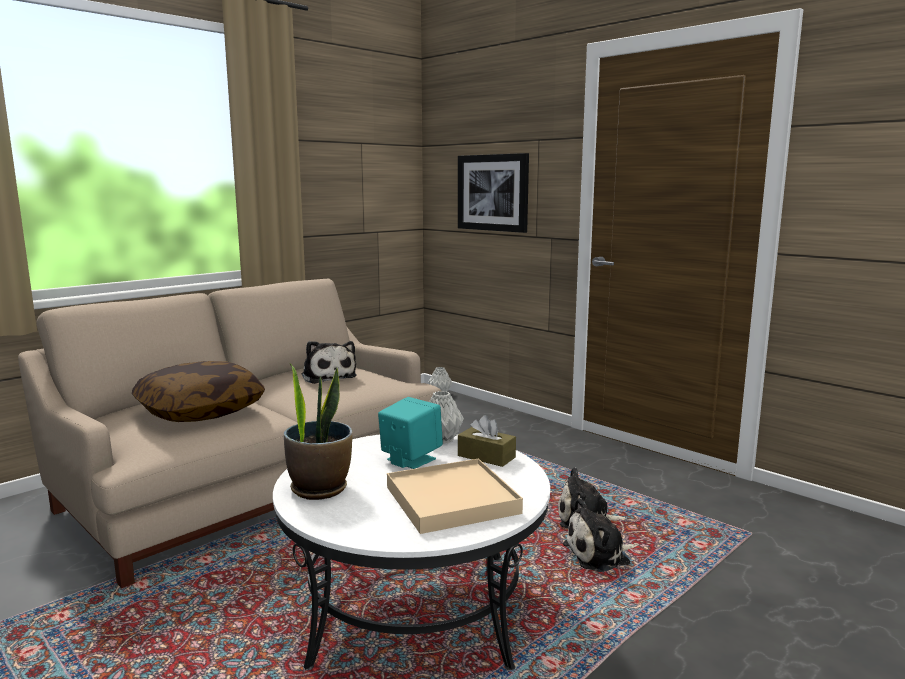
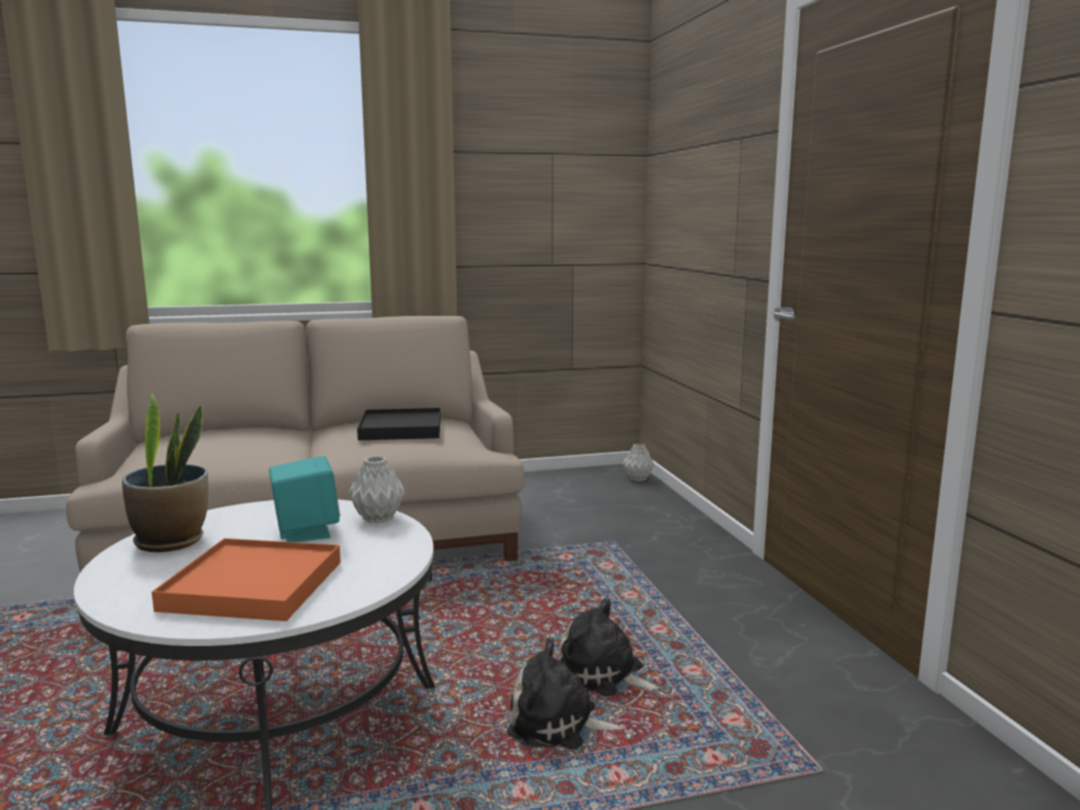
camera: 30 degrees right, 0 degrees up
pillow [132,361,265,422] -> none
plush toy [302,341,356,384] -> black tray [357,408,441,440]
beige tray [387,459,523,534] -> orange tray [152,538,341,621]
picture [458,153,529,233] -> none
brown tissue box [458,415,516,467] -> none

